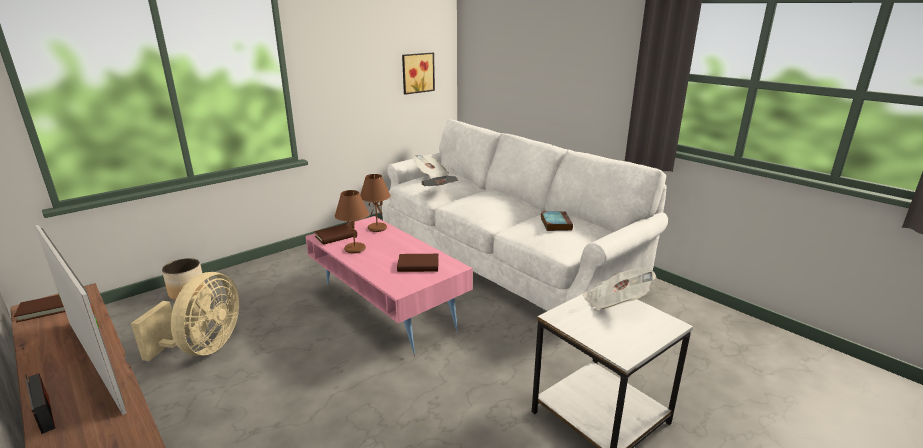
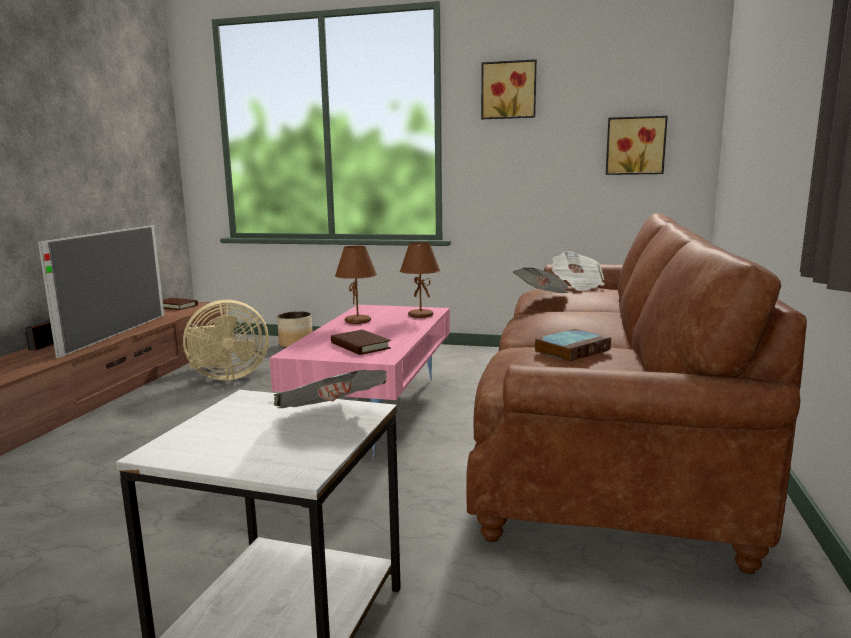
camera: 55 degrees right, 10 degrees down
brown book [314,224,357,245] -> none
white sofa [382,119,668,311] -> brown sofa [466,213,807,574]
none -> picture [481,59,537,119]

